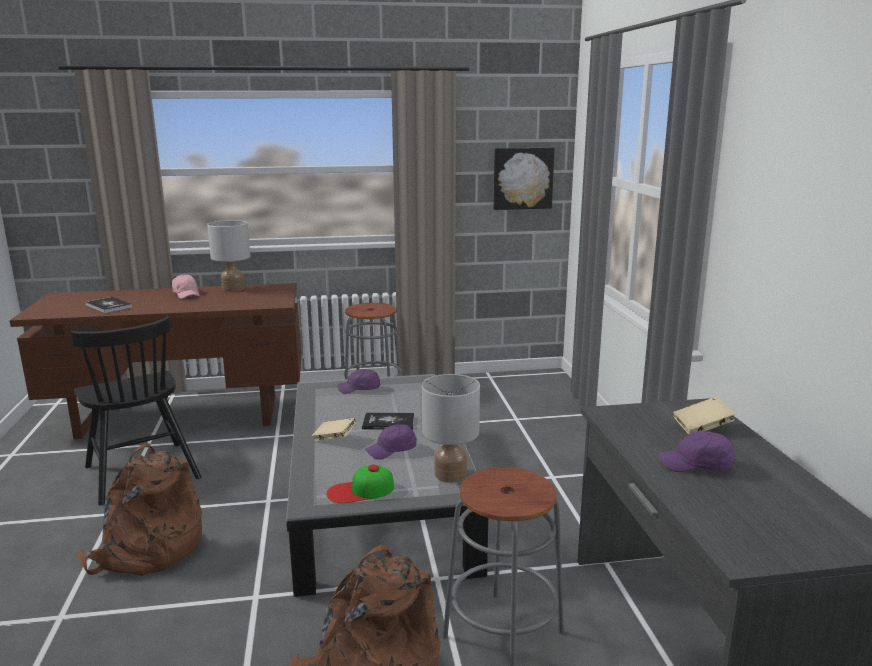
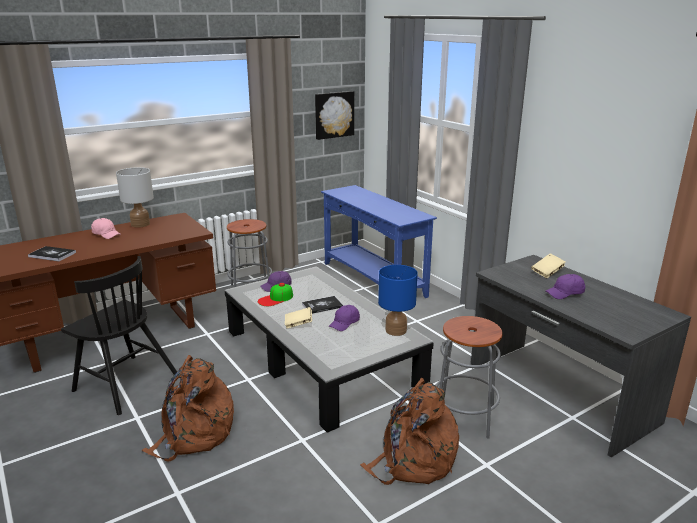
camera: 25 degrees left, 5 degrees up
cap [326,464,394,503] -> cap moved to [258,283,293,306]
grey table lamp [422,374,480,483] -> blue table lamp [378,265,418,336]
none -> blue console table [321,185,437,298]

